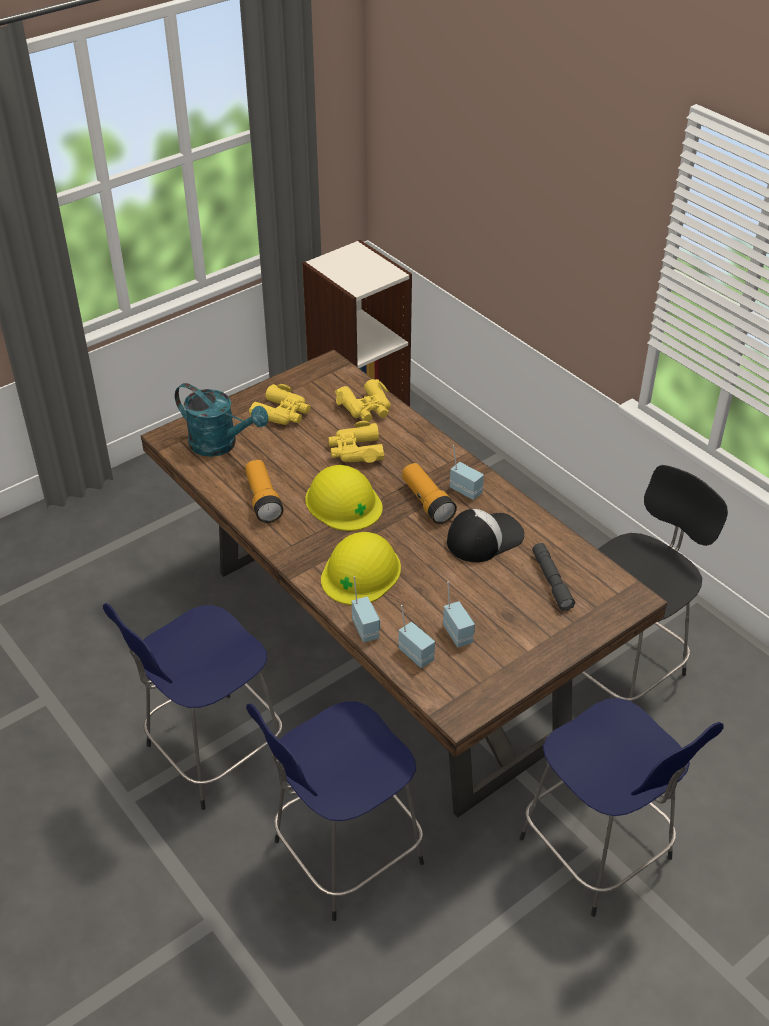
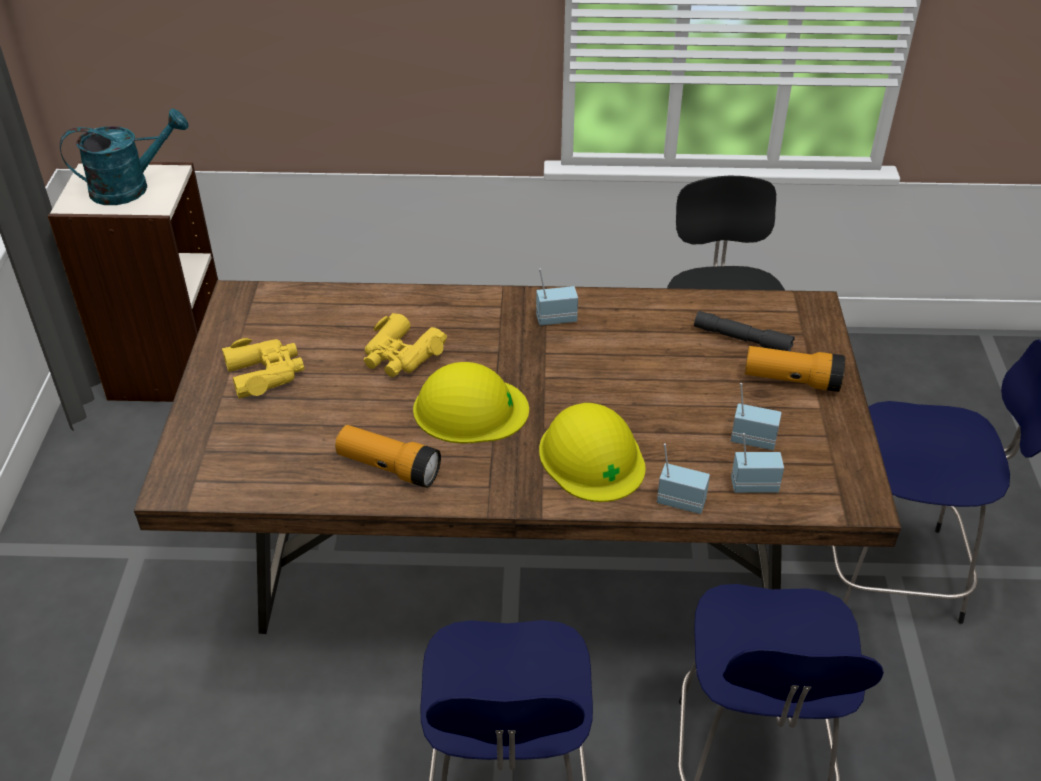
camera: 50 degrees left, 0 degrees up
turquoise watering can [175,383,269,457] -> turquoise watering can moved to [60,108,189,205]
yellow binoculars [335,379,391,422] -> none
flashlight [402,463,457,524] -> flashlight moved to [745,346,845,392]
cap [447,509,525,562] -> none

